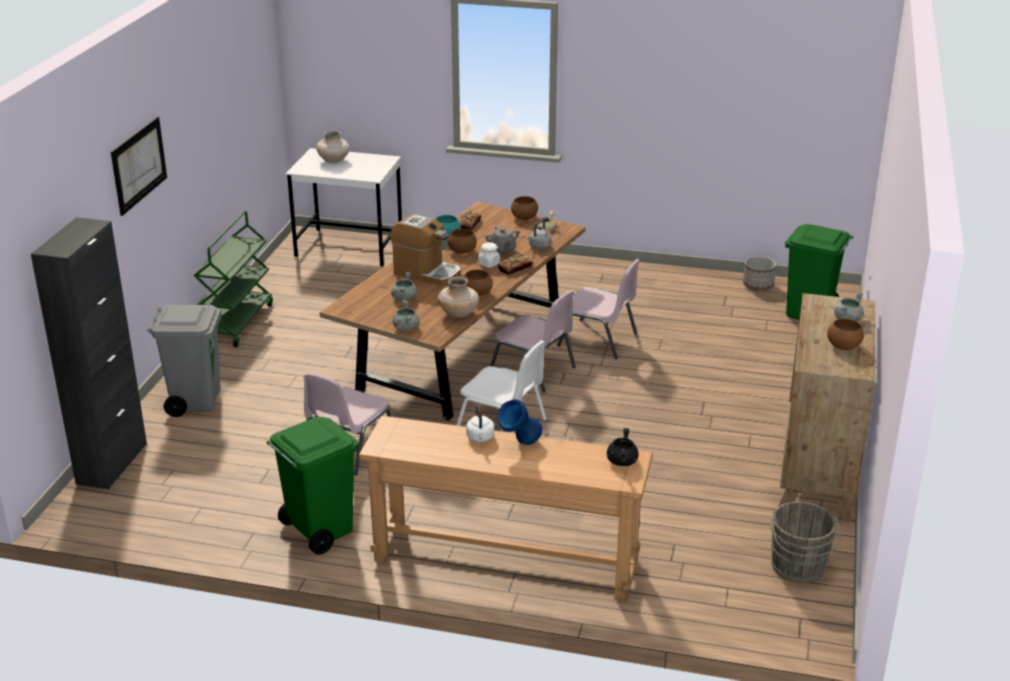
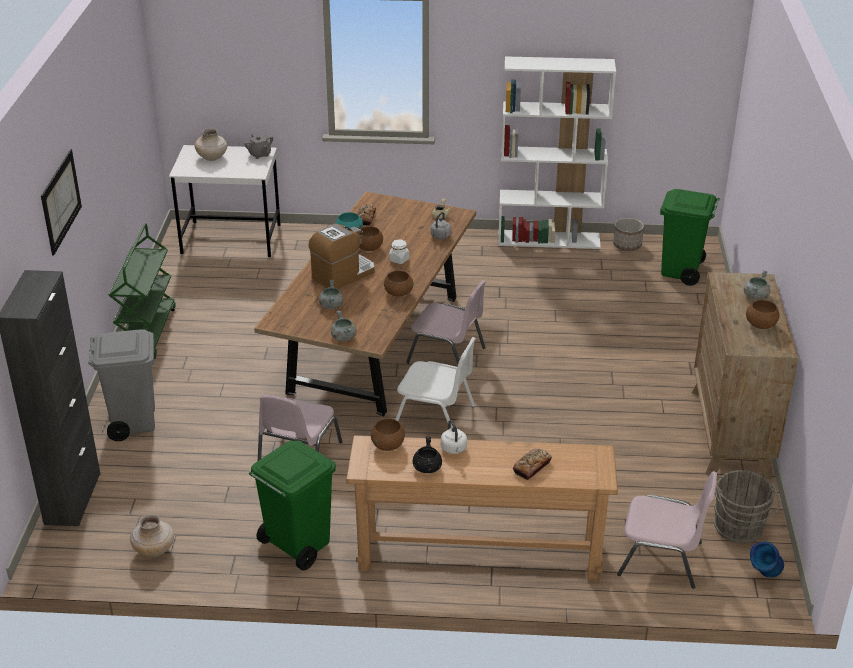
camera: 10 degrees left, 5 degrees up
coffee machine [390,214,461,286] -> coffee machine turned 60 degrees counterclockwise [308,224,375,289]
beige vase [438,277,479,318] -> beige vase moved to [130,514,174,557]
grey teapot [485,226,520,255] -> grey teapot moved to [244,133,273,159]
bread [498,254,533,275] -> bread moved to [513,449,552,480]
blue vase [498,399,542,445] -> blue vase moved to [750,541,784,578]
brown bowl [511,196,538,220] -> brown bowl moved to [371,418,405,451]
pink chair [557,259,640,359] -> pink chair moved to [617,471,717,589]
black cooking pot [607,428,639,466] -> black cooking pot moved to [413,436,442,473]
none -> white bookcase [498,56,616,249]

